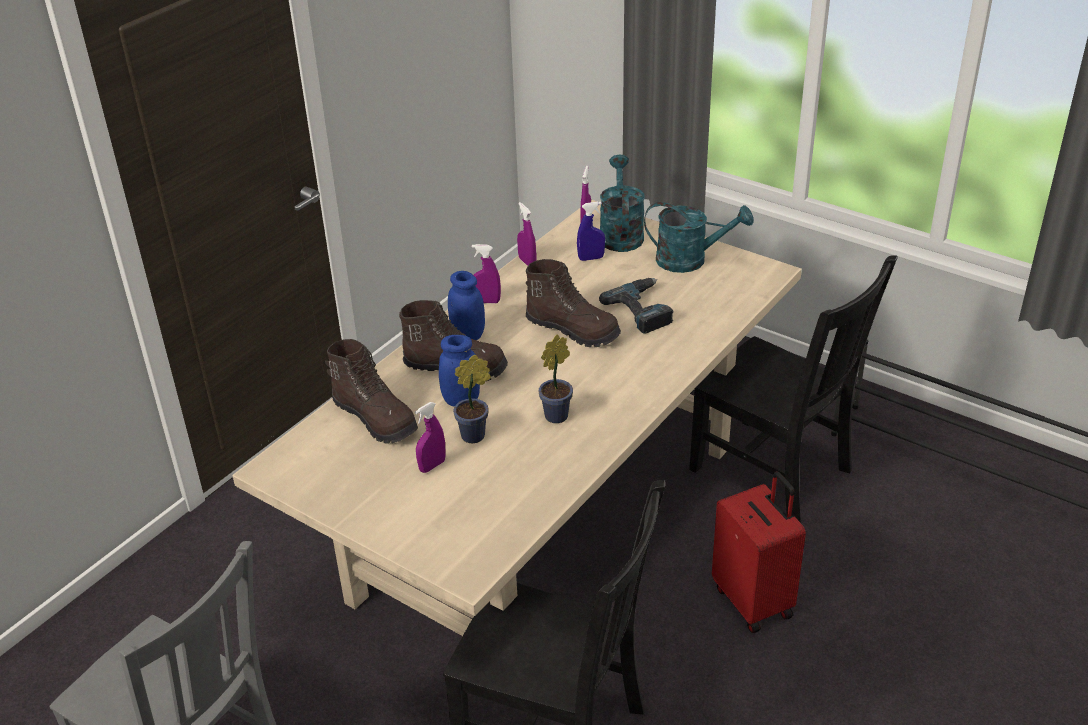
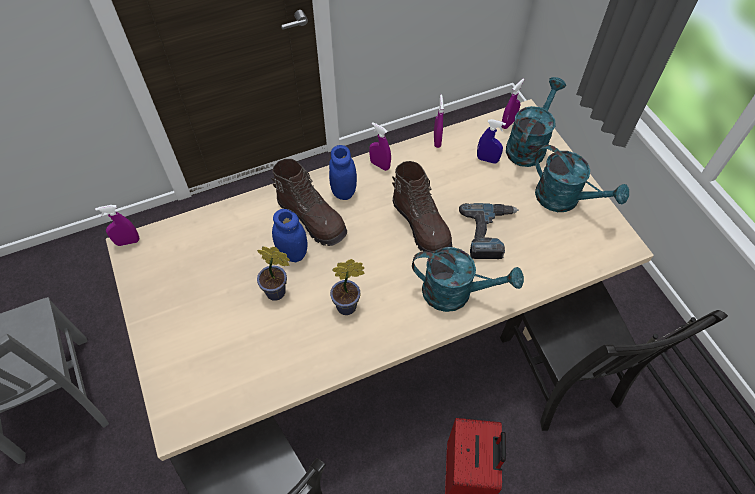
camera: 30 degrees right, 20 degrees up
brown boot [325,339,418,444] -> none
purple spray bottle [415,402,446,473] -> purple spray bottle moved to [95,205,139,246]
none -> turquoise watering can [412,247,524,312]

